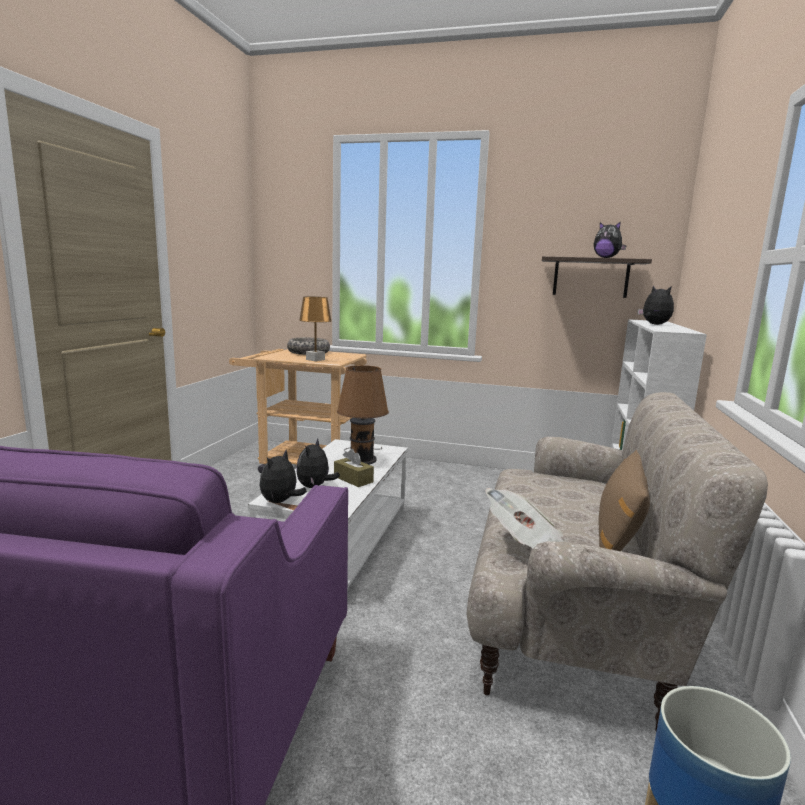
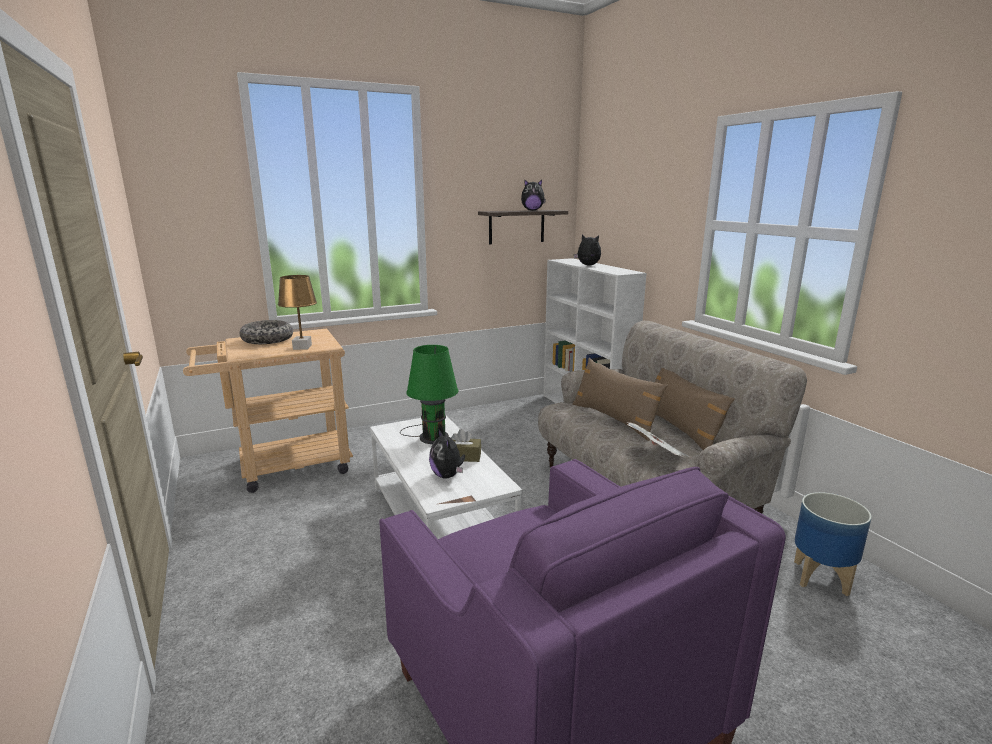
camera: 40 degrees left, 5 degrees up
plush toy [259,450,307,503] -> none
brown table lamp [337,365,389,465] -> green table lamp [400,345,458,444]
none -> brown pillow [573,358,668,441]

